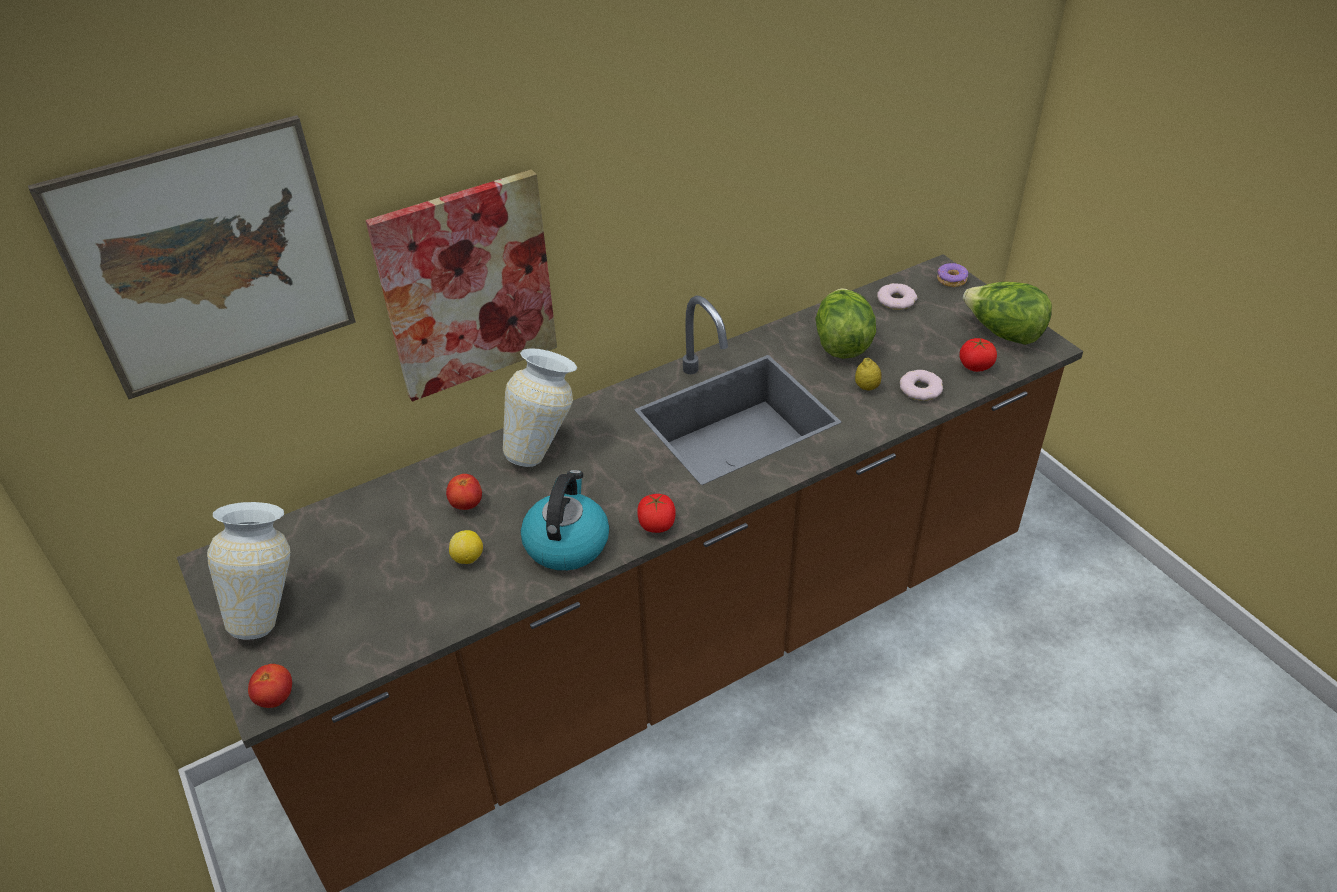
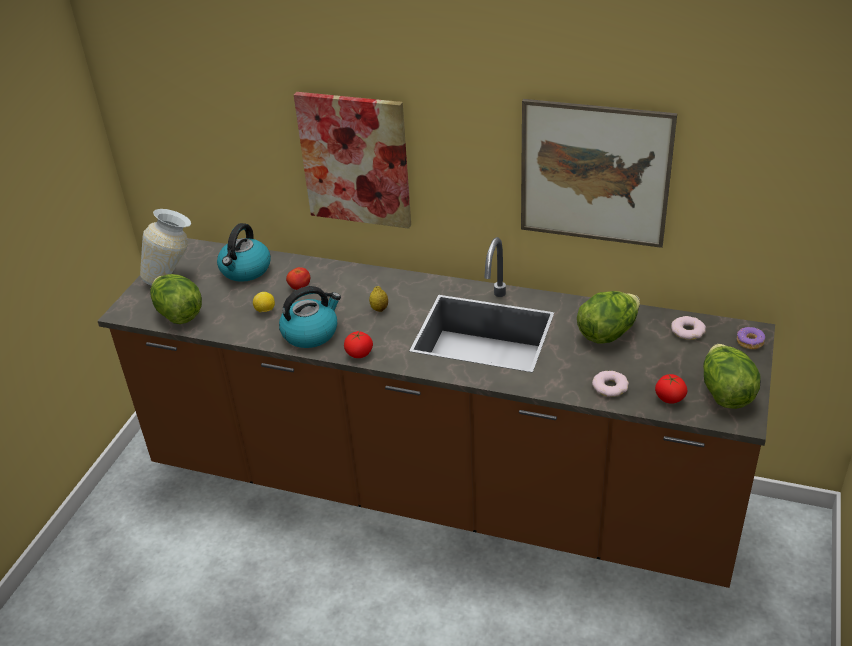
camera: 50 degrees right, 5 degrees down
picture [28,115,356,399] -> picture moved to [521,99,677,248]
tomato [248,664,292,708] -> none
vase [503,348,577,467] -> none
lemon [855,358,882,391] -> lemon moved to [369,286,388,312]
none -> lettuce [150,274,202,324]
none -> kettle [217,223,271,282]

